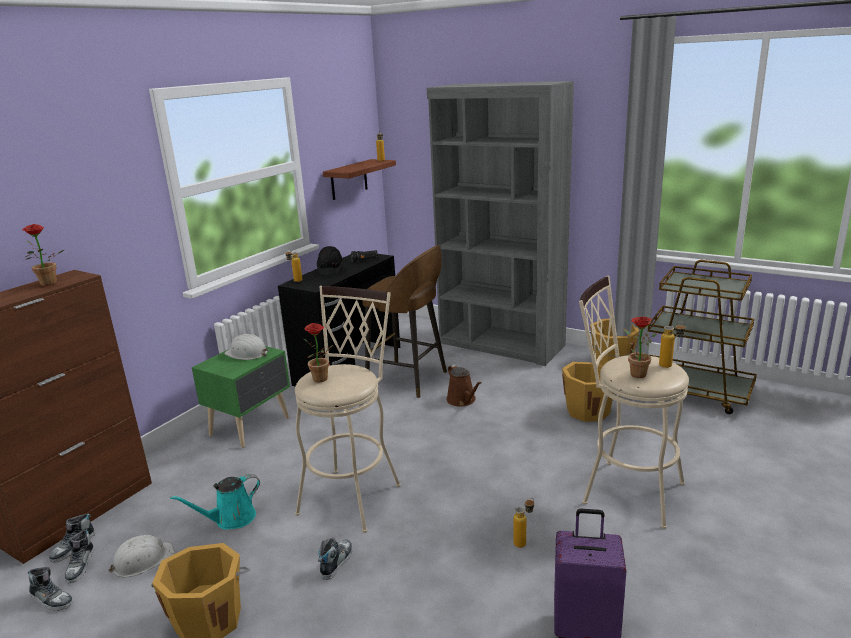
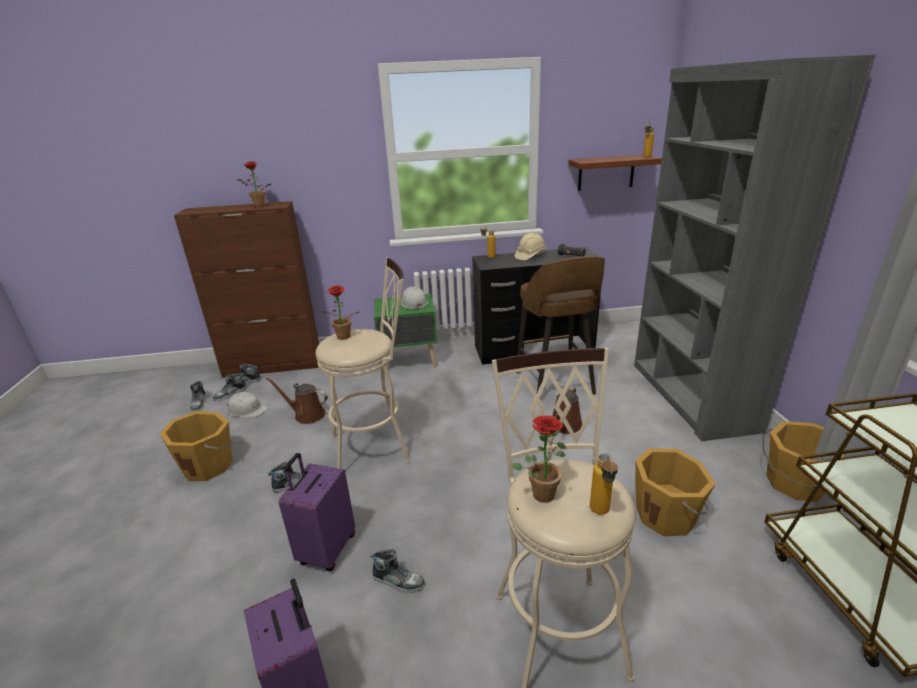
camera: 50 degrees right, 5 degrees up
turquoise watering can [170,474,260,529] -> brown watering can [266,377,328,424]
black hard hat [317,246,343,275] -> beige hard hat [515,233,546,260]
bottle [514,498,534,548] -> shoe [371,549,425,593]
none -> purple suitcase [279,453,355,571]

